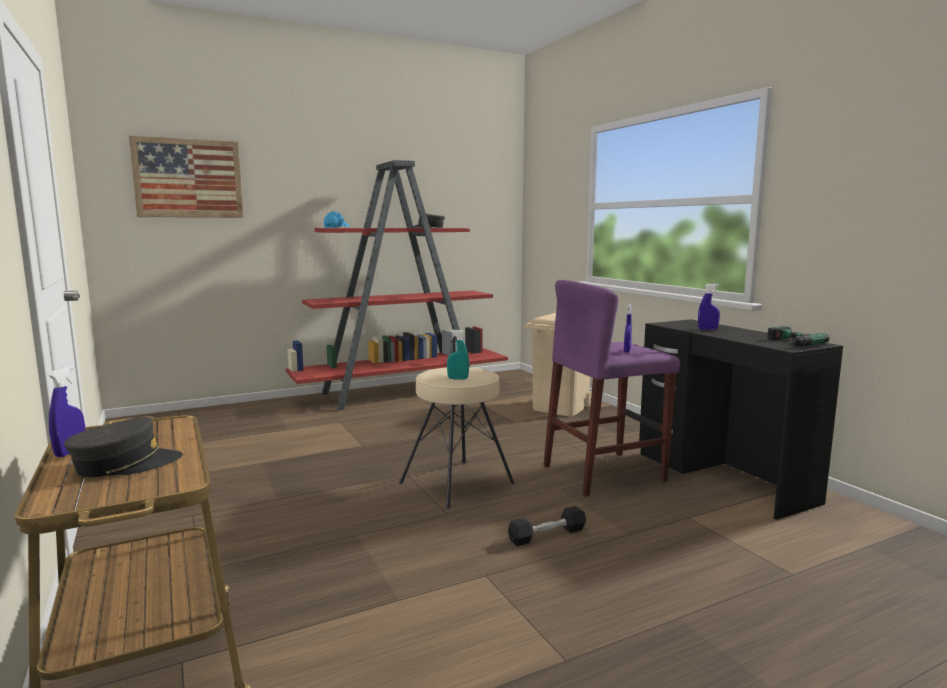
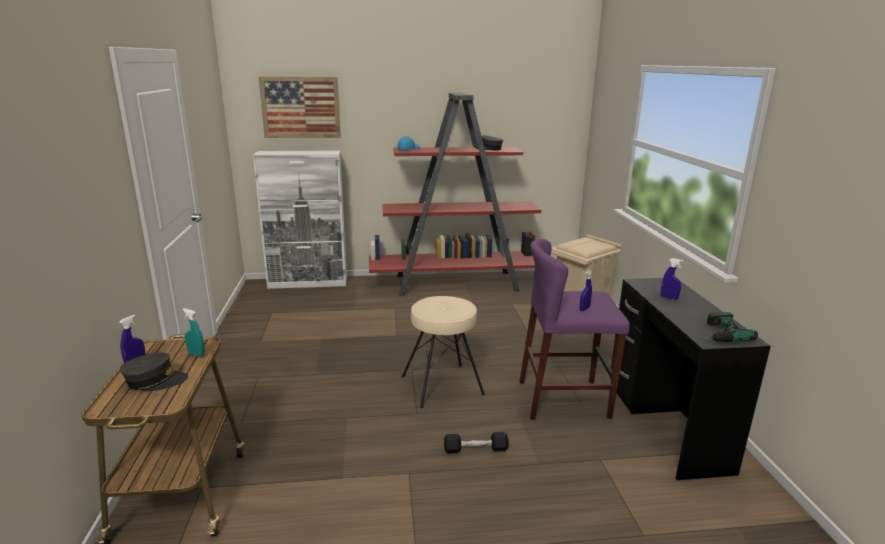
camera: 20 degrees right, 10 degrees up
turquoise spray bottle [447,330,469,379] -> turquoise spray bottle moved to [182,308,205,357]
none -> white cabinet [253,151,347,289]

